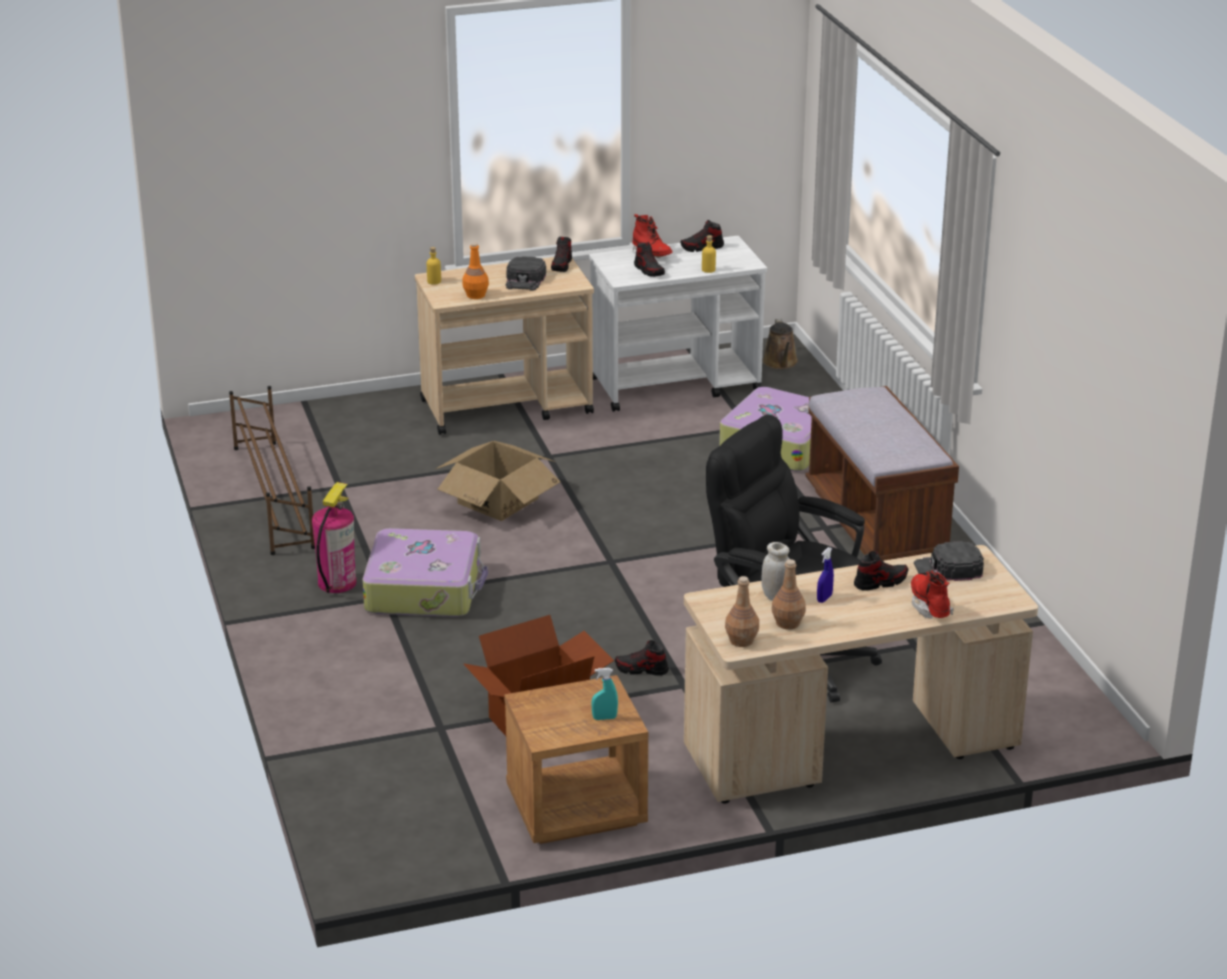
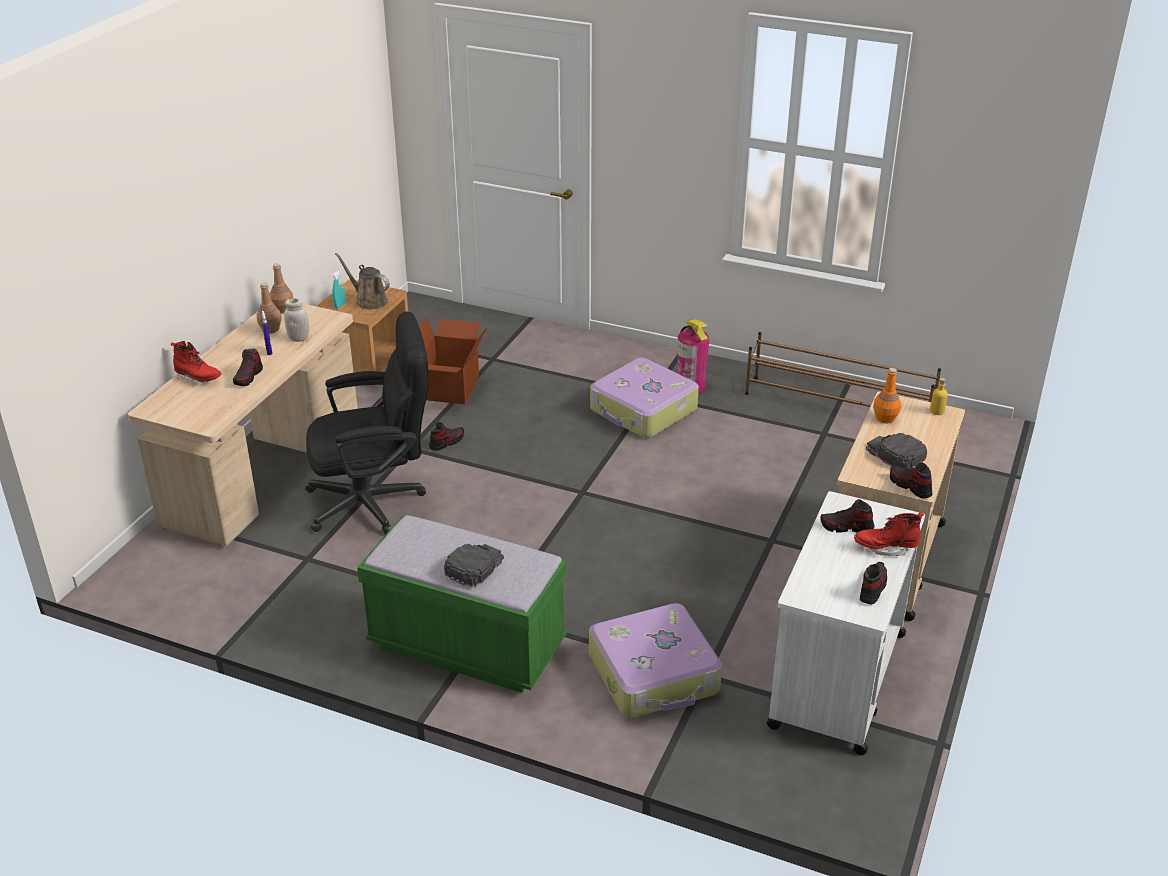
camera: 130 degrees right, 5 degrees up
cardboard box [436,441,560,521] -> none
yellow bottle [702,235,716,273] -> none
brown watering can [763,319,798,369] -> brown watering can moved to [335,253,390,309]
brown bench [805,386,959,561] -> green bench [357,515,567,693]
black cap [914,541,984,581] -> black cap moved to [444,544,504,587]

